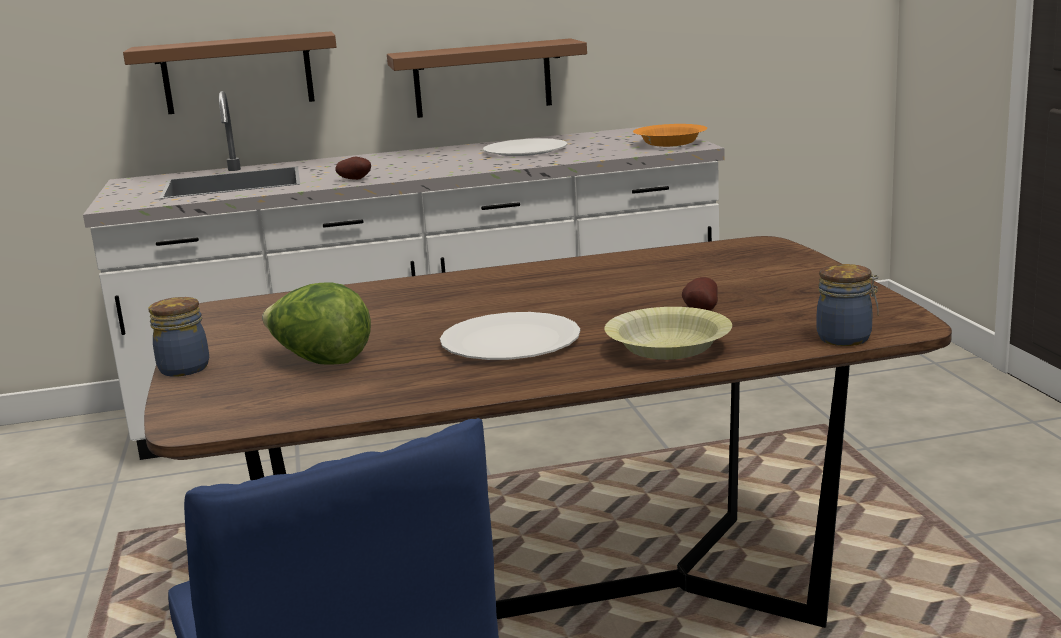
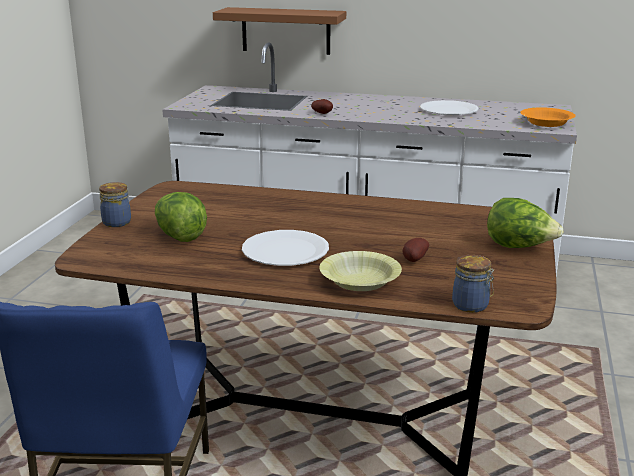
camera: 25 degrees right, 5 degrees up
brown shelf [387,38,587,118] -> none
none -> lettuce [487,198,563,248]

